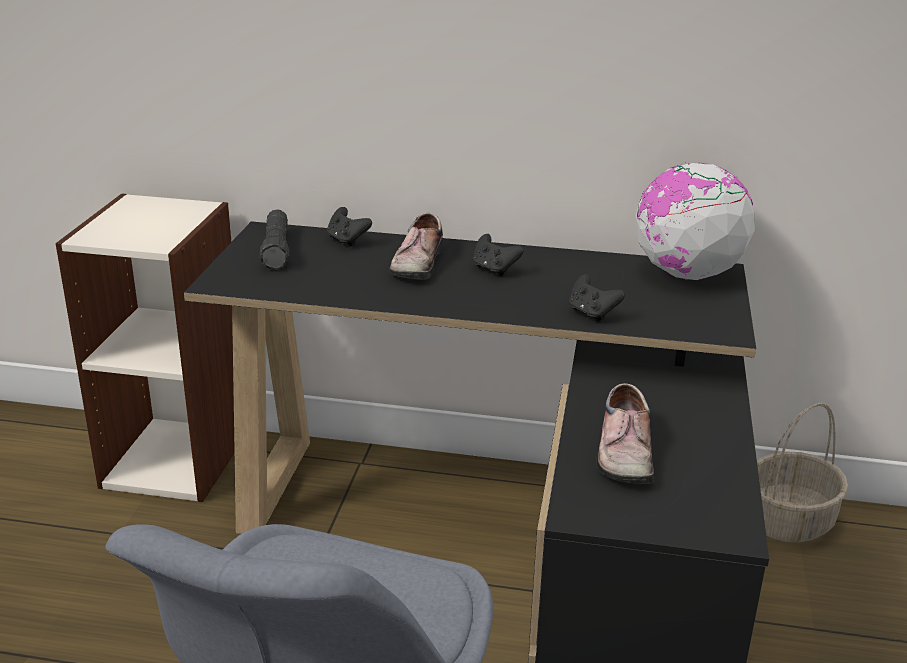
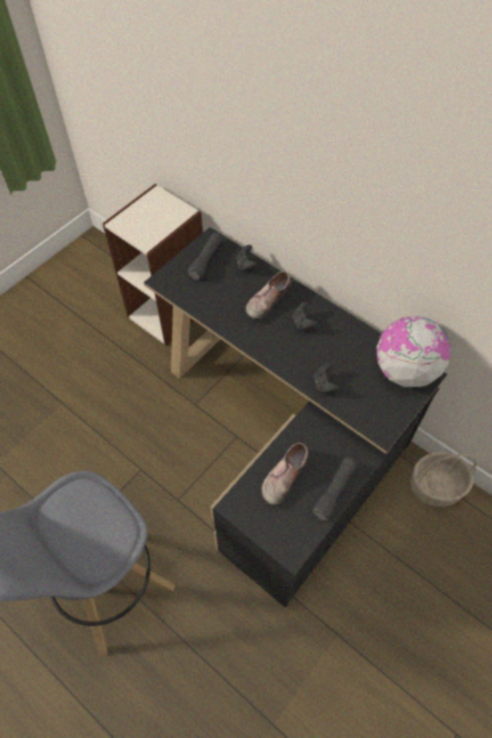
camera: 30 degrees right, 30 degrees up
none -> black flashlight [312,458,356,521]

